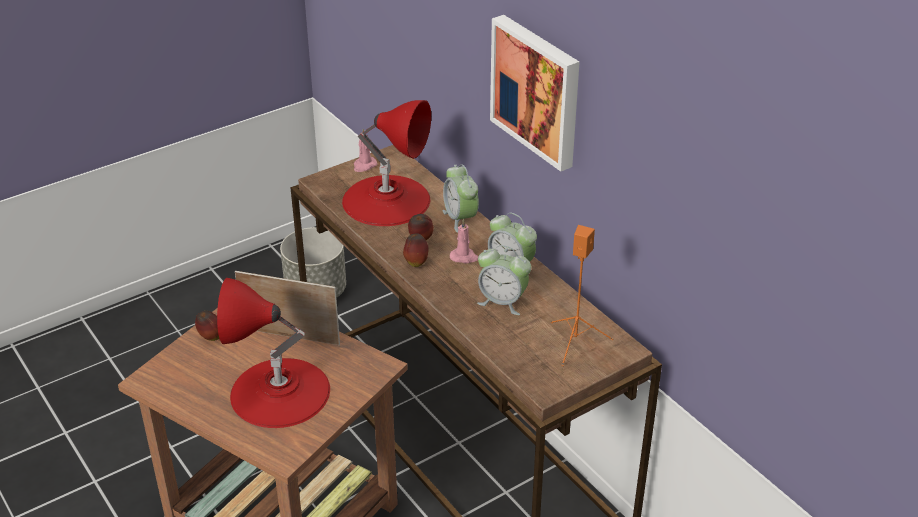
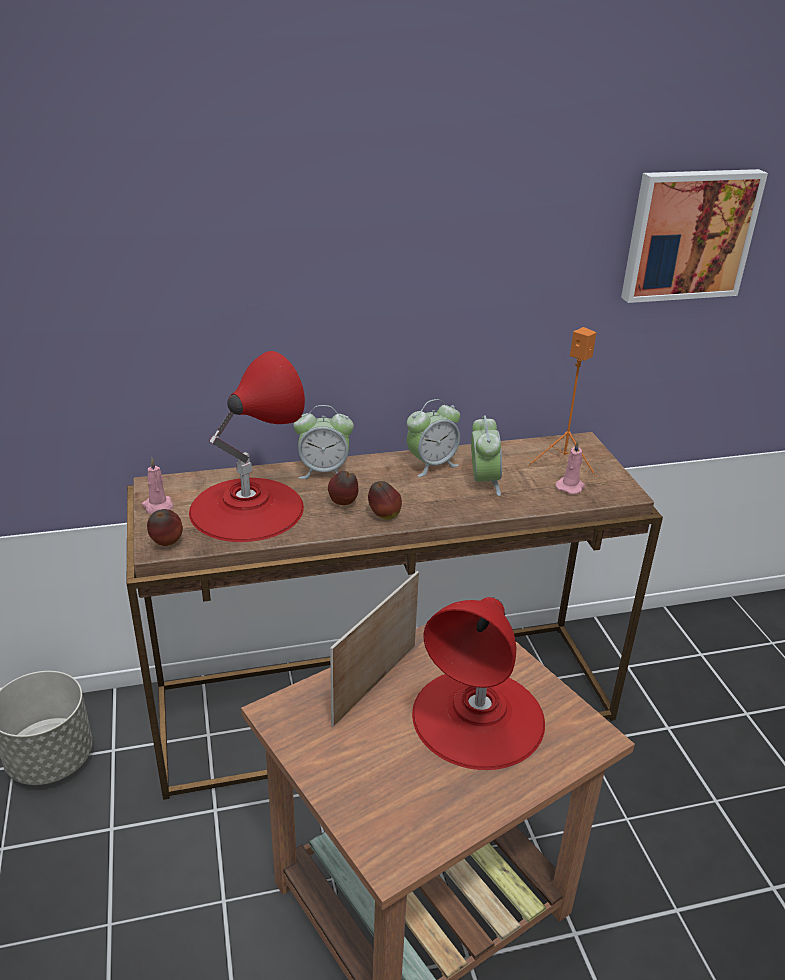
camera: 70 degrees left, 5 degrees down
apple [195,311,219,341] -> apple moved to [147,509,183,546]
pink candle [450,219,478,264] -> pink candle moved to [555,440,585,494]
alarm clock [477,245,531,315] -> alarm clock turned 45 degrees counterclockwise [471,415,502,496]
picture [490,15,580,172] -> picture moved to [621,169,768,303]

